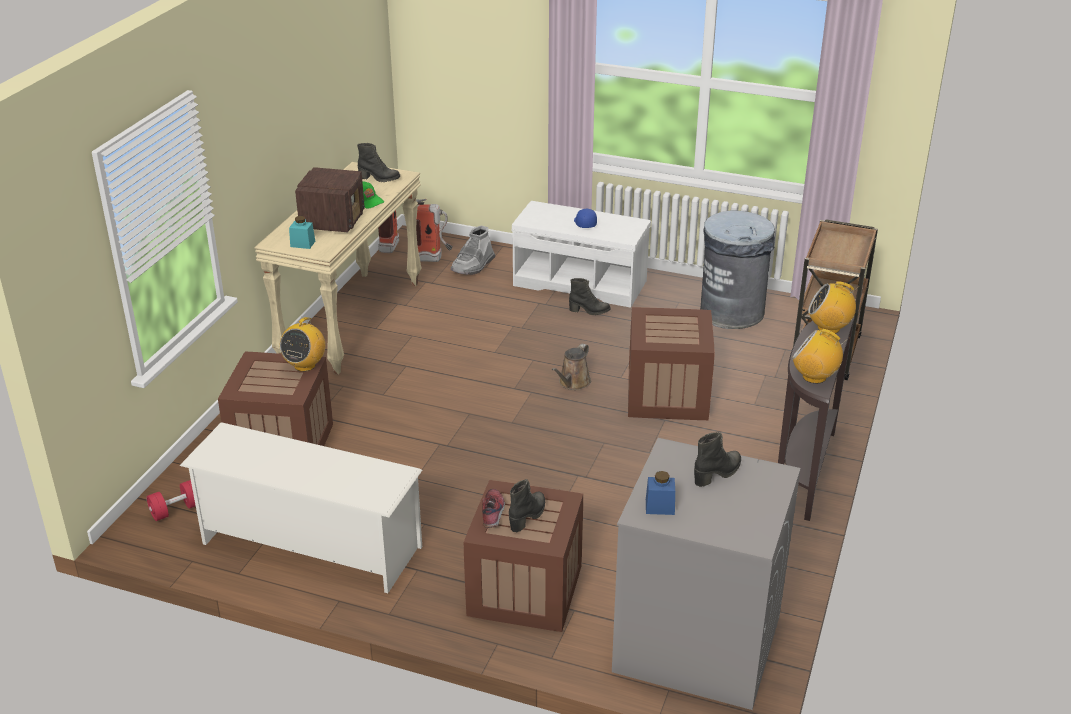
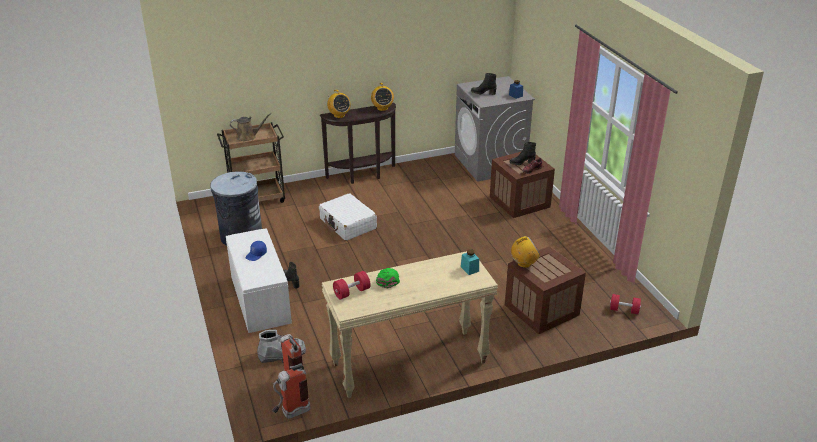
camera: 130 degrees left, 0 degrees up
white shoe rack [180,422,422,593] -> none
radio [295,167,365,233] -> none
black boot [357,143,400,182] -> red dumbbell [333,271,371,299]
brown watering can [552,344,591,390] -> brown watering can moved to [230,113,271,141]
crate [628,307,715,420] -> white suitcase [319,193,377,241]

